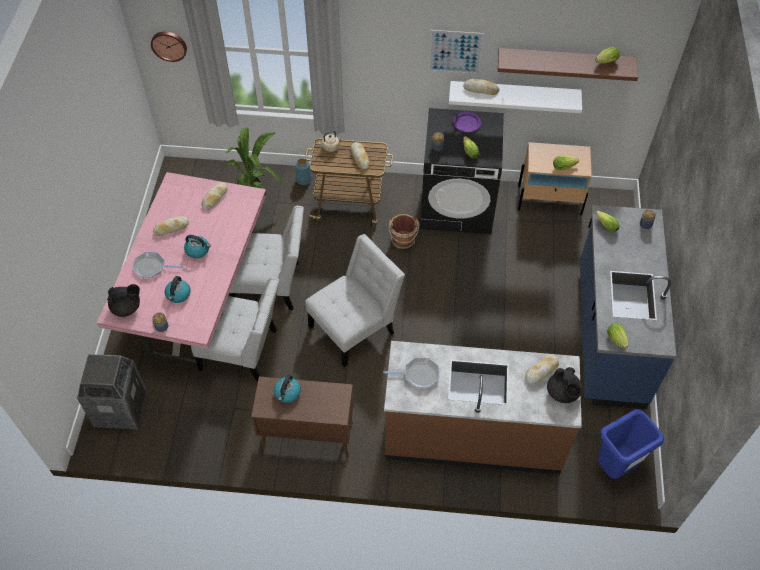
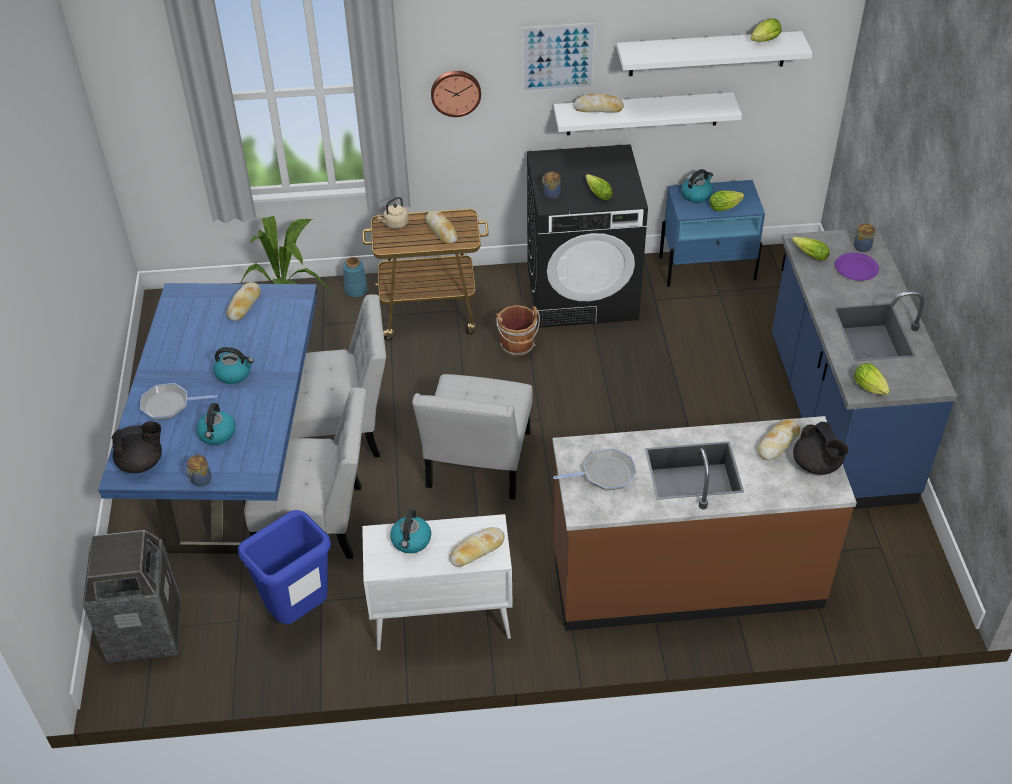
camera: 10 degrees left, 10 degrees down
pink dining table [97,172,266,369] -> blue dining table [98,283,318,554]
wall clock [151,31,187,62] -> wall clock moved to [431,71,481,117]
bread [153,216,189,236] -> bread moved to [449,527,505,567]
brown cabinet [251,376,354,458] -> white cabinet [362,514,513,650]
white chair [305,234,405,367] -> white chair turned 150 degrees clockwise [412,374,532,499]
purple plate [453,112,481,132] -> purple plate moved to [835,253,879,281]
brown shelf [498,48,638,81] -> white shelf [617,31,812,76]
beige nightstand [518,142,592,215] -> blue nightstand [659,180,765,287]
blue trash can [598,409,664,479] -> blue trash can moved to [238,510,331,624]
none -> kettle [681,169,713,203]

